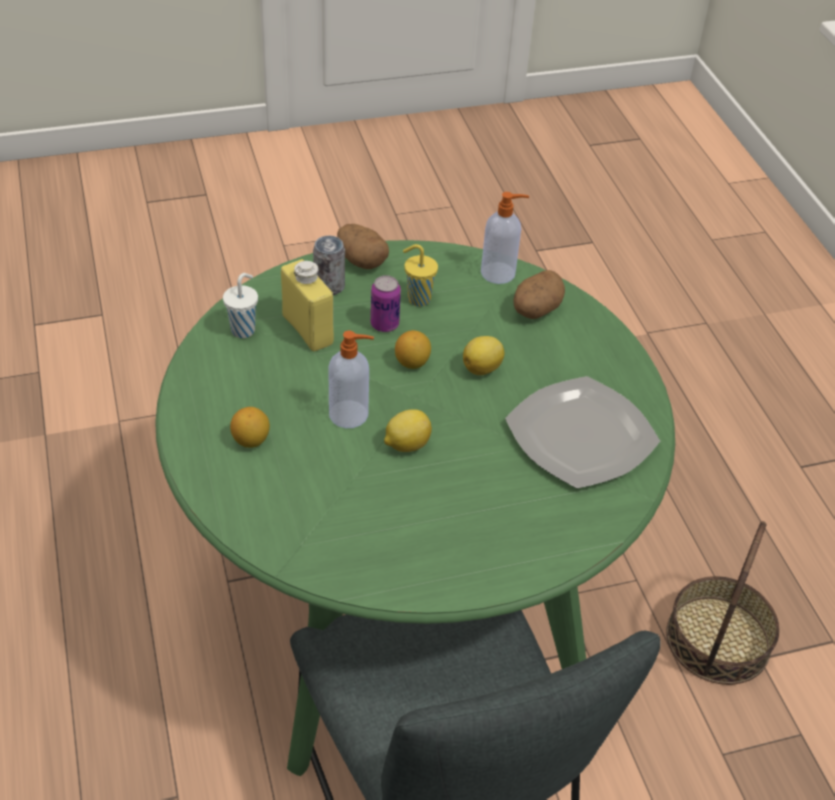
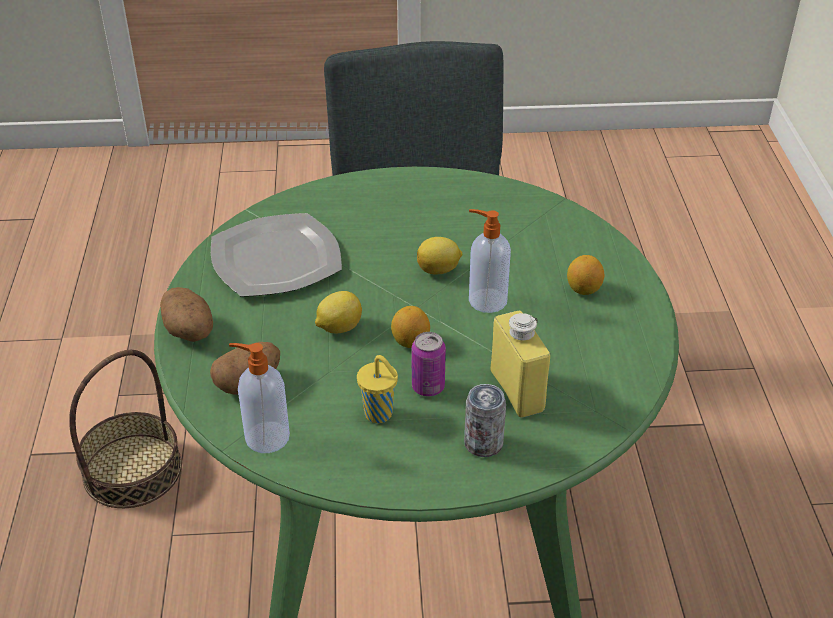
camera: 165 degrees left, 5 degrees down
white cup [223,273,258,338] -> none
potato [337,224,389,269] -> potato moved to [160,287,213,342]

